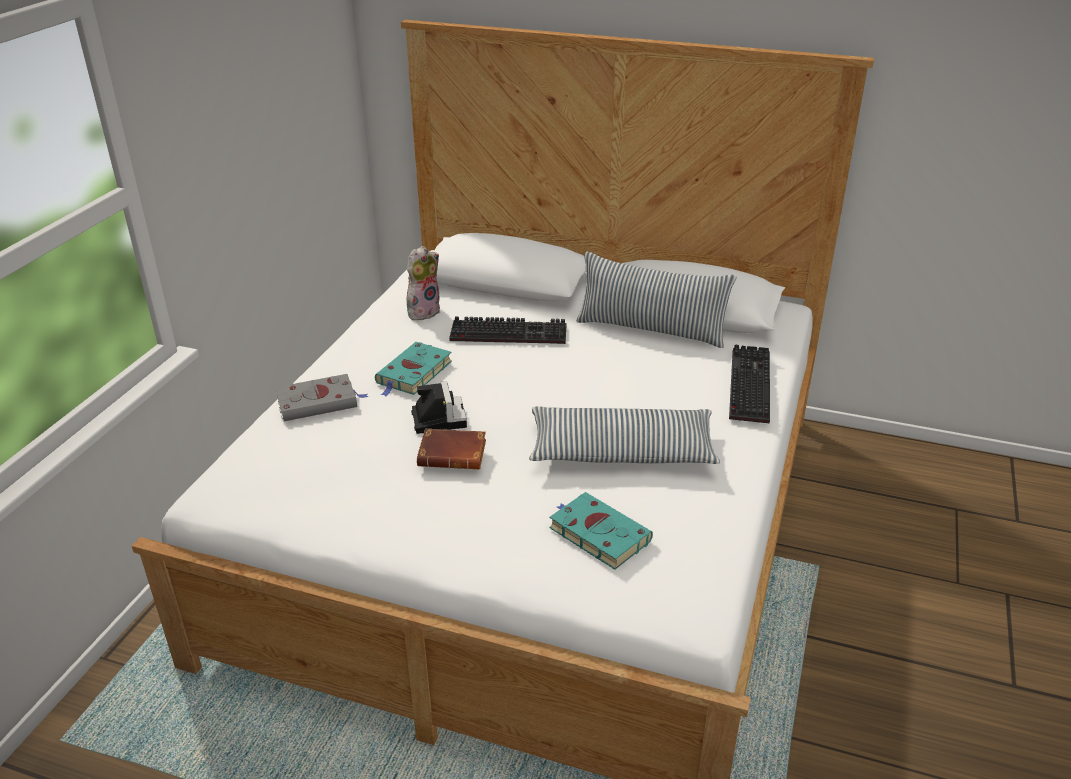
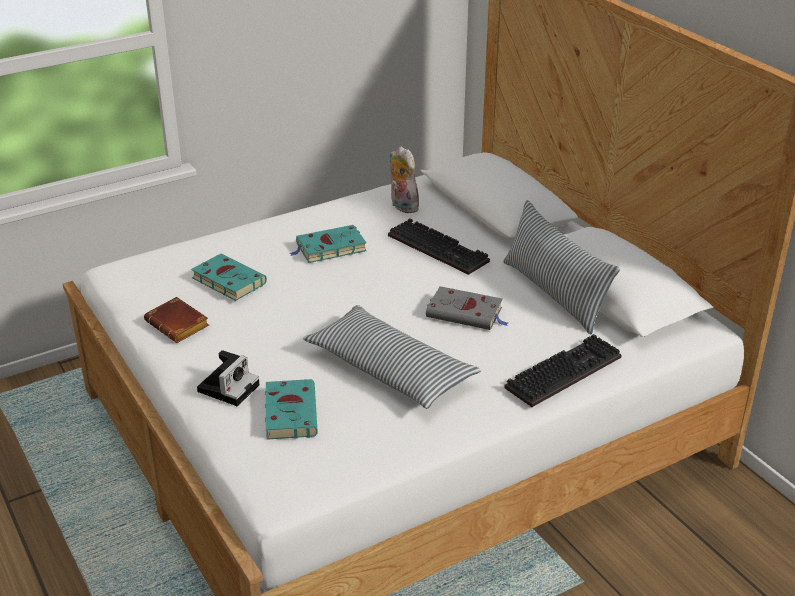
camera: 40 degrees right, 0 degrees up
grey book [276,374,369,421] -> grey book moved to [426,286,508,330]
plush toy [407,246,440,320] -> plush toy turned 120 degrees counterclockwise [390,146,421,213]
camera [411,381,467,434] -> camera moved to [197,350,259,406]
brown book [417,429,486,469] -> brown book moved to [144,297,209,343]
none -> turquoise book [191,254,267,301]

